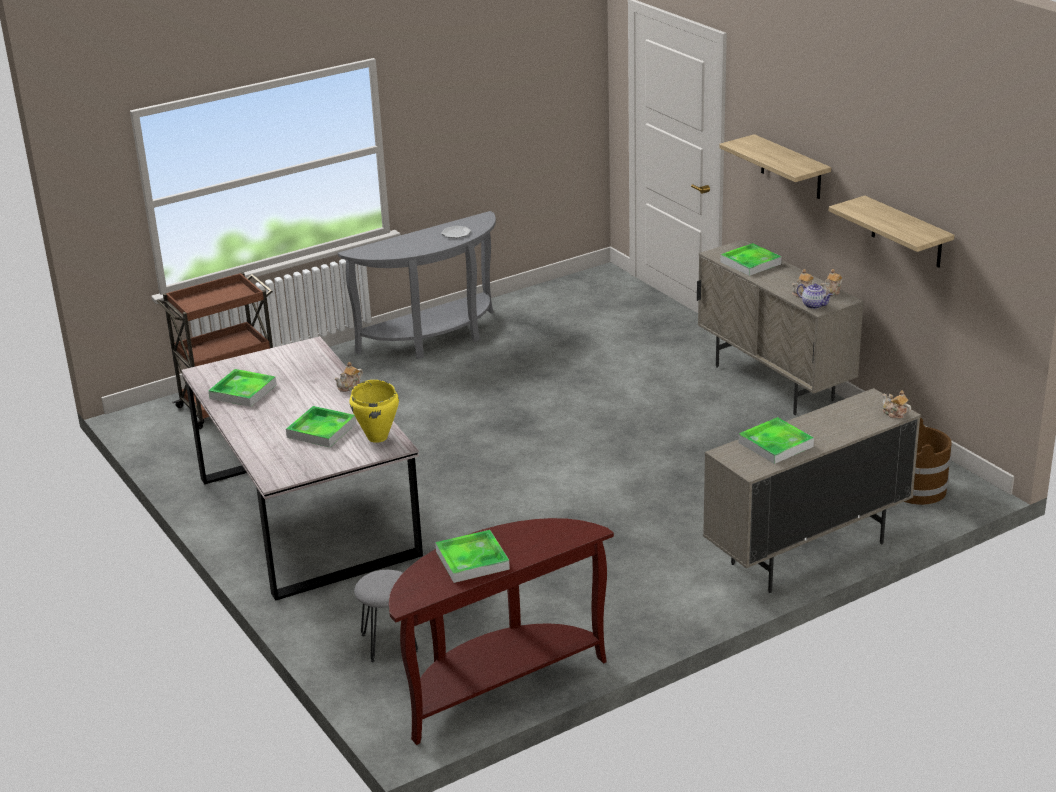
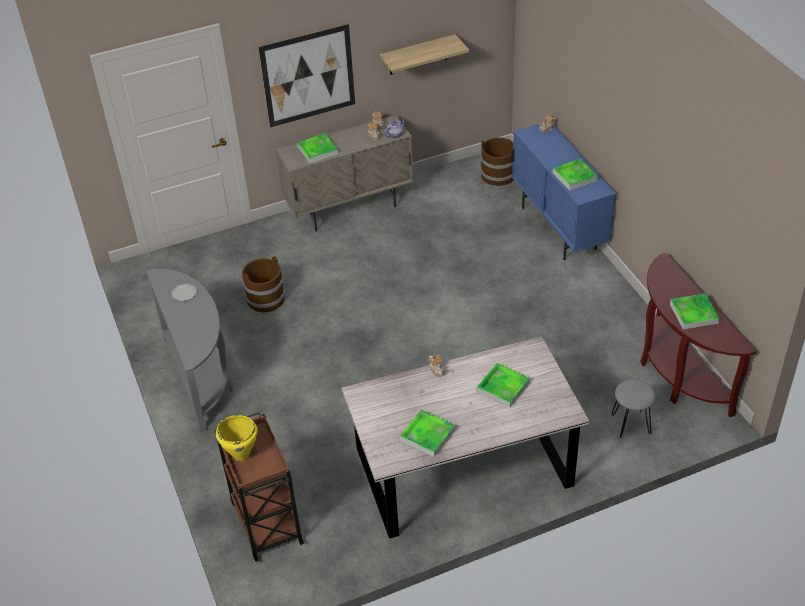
camera: 80 degrees left, 15 degrees up
yellow cooking pot [349,380,399,443] -> yellow cooking pot moved to [216,415,258,461]
beige cabinet [703,388,921,593] -> blue cabinet [511,123,616,260]
shelf [719,134,831,199] -> picture [259,24,355,127]
none -> brown bucket [242,256,285,312]

